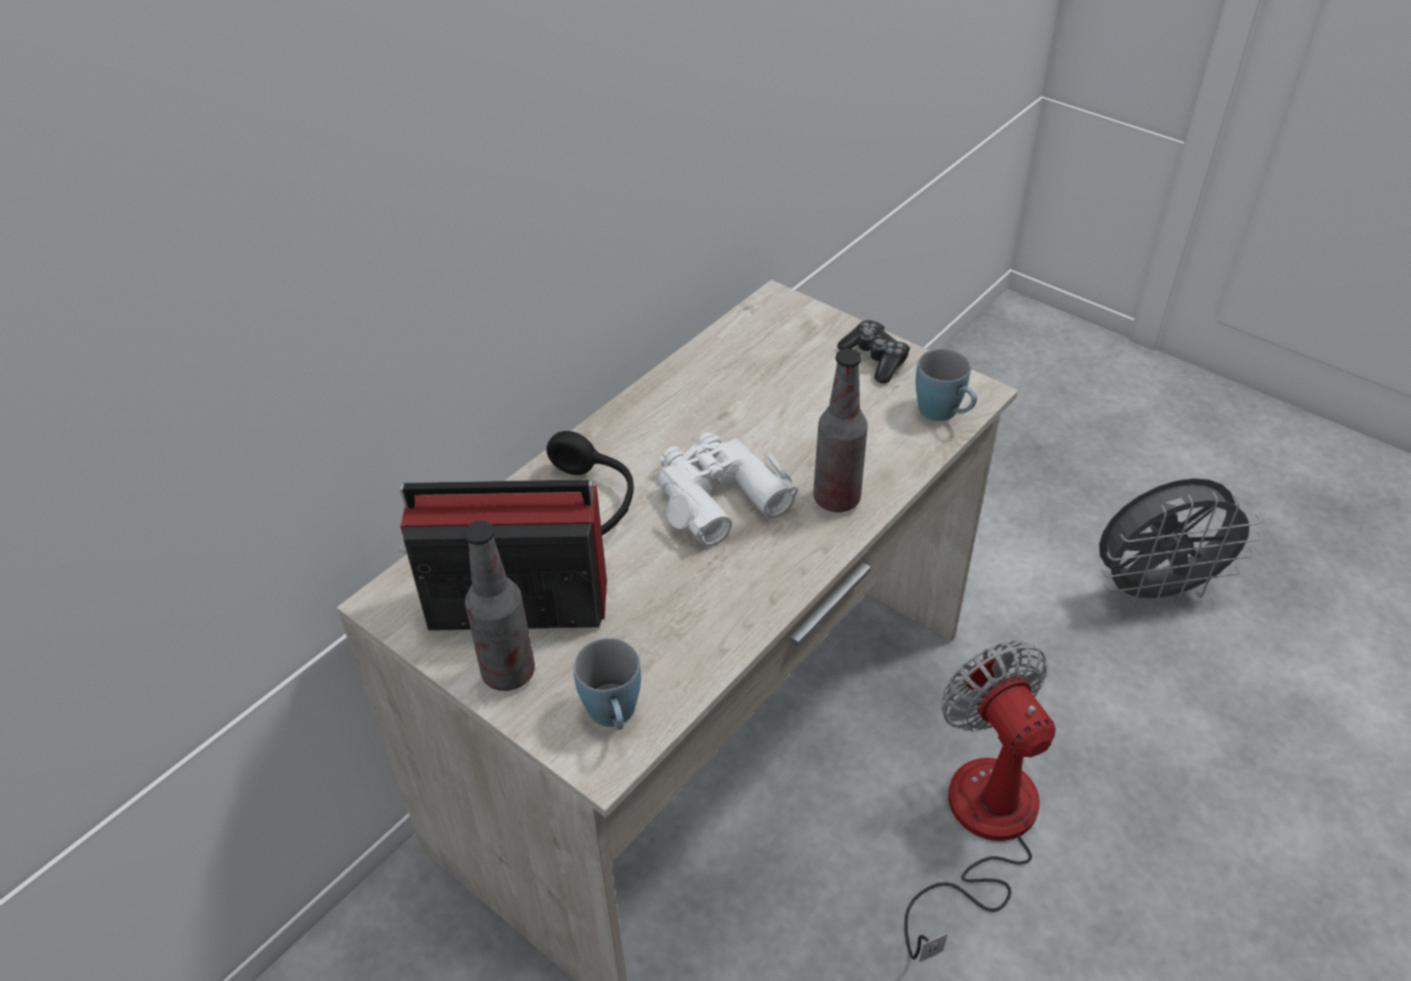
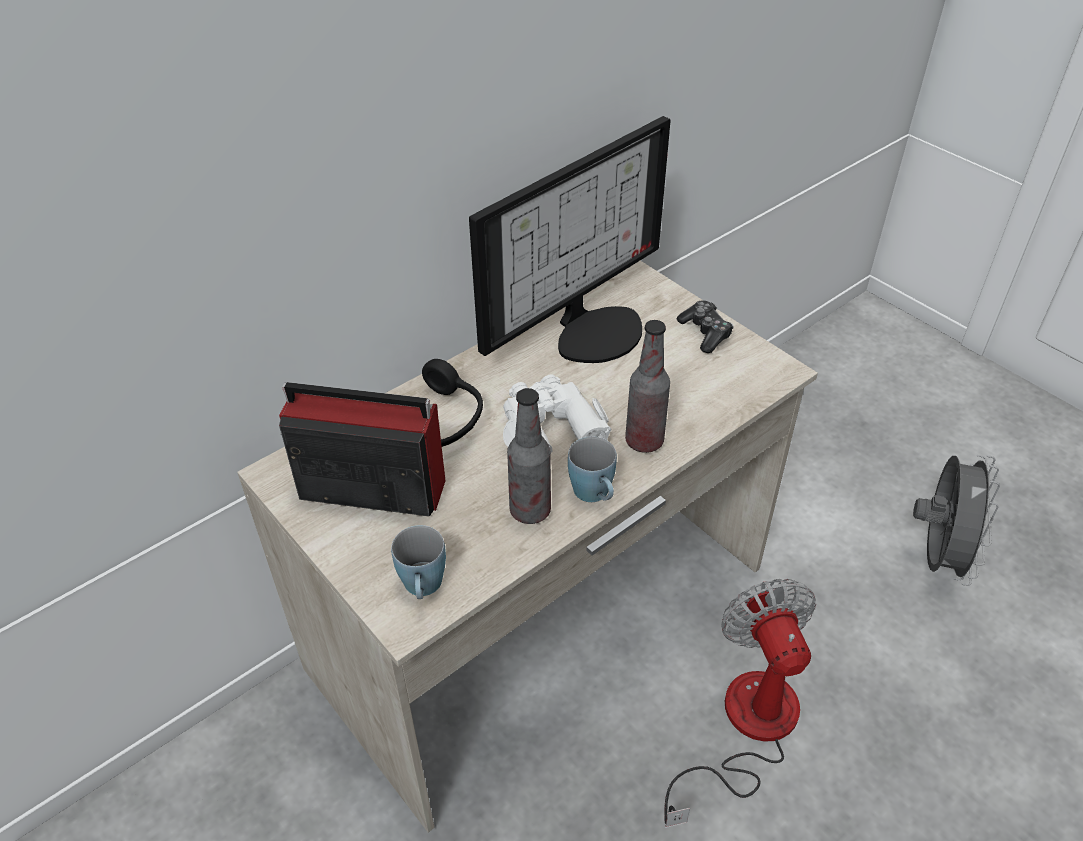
camera: 10 degrees right, 0 degrees up
bottle [464,521,535,691] -> bottle moved to [507,388,551,524]
blue mug [915,349,977,421] -> blue mug moved to [568,436,617,502]
grey fan [1099,478,1262,610] -> grey fan turned 75 degrees counterclockwise [913,455,1000,586]
none -> monitor [469,116,671,363]

